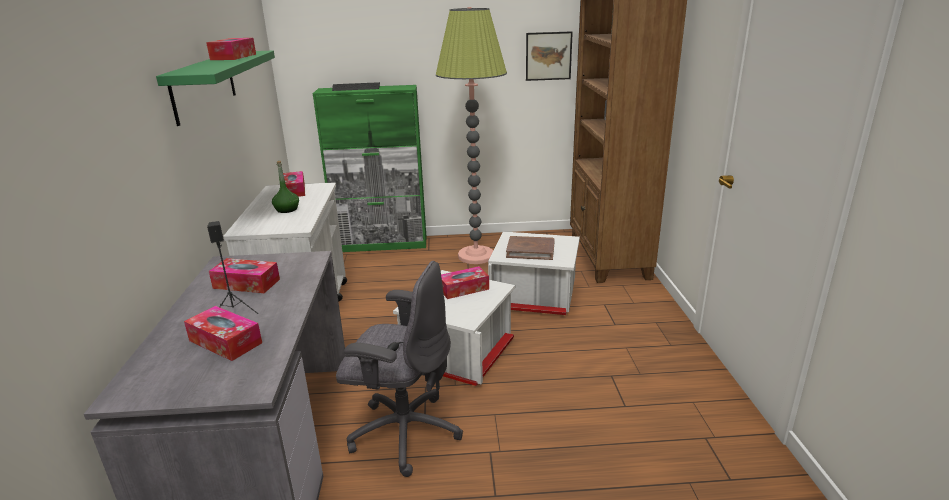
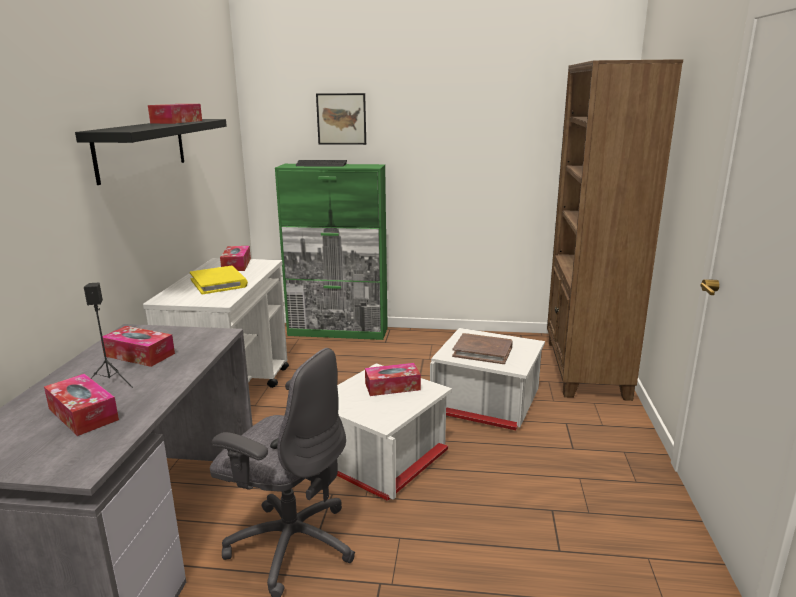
camera: 10 degrees right, 5 degrees down
green shelf [156,50,275,126] -> black shelf [75,119,227,185]
green bottle [272,161,299,213] -> yellow book [190,266,248,294]
floor lamp [436,7,507,264] -> none
picture [526,31,573,81] -> picture moved to [316,93,366,145]

